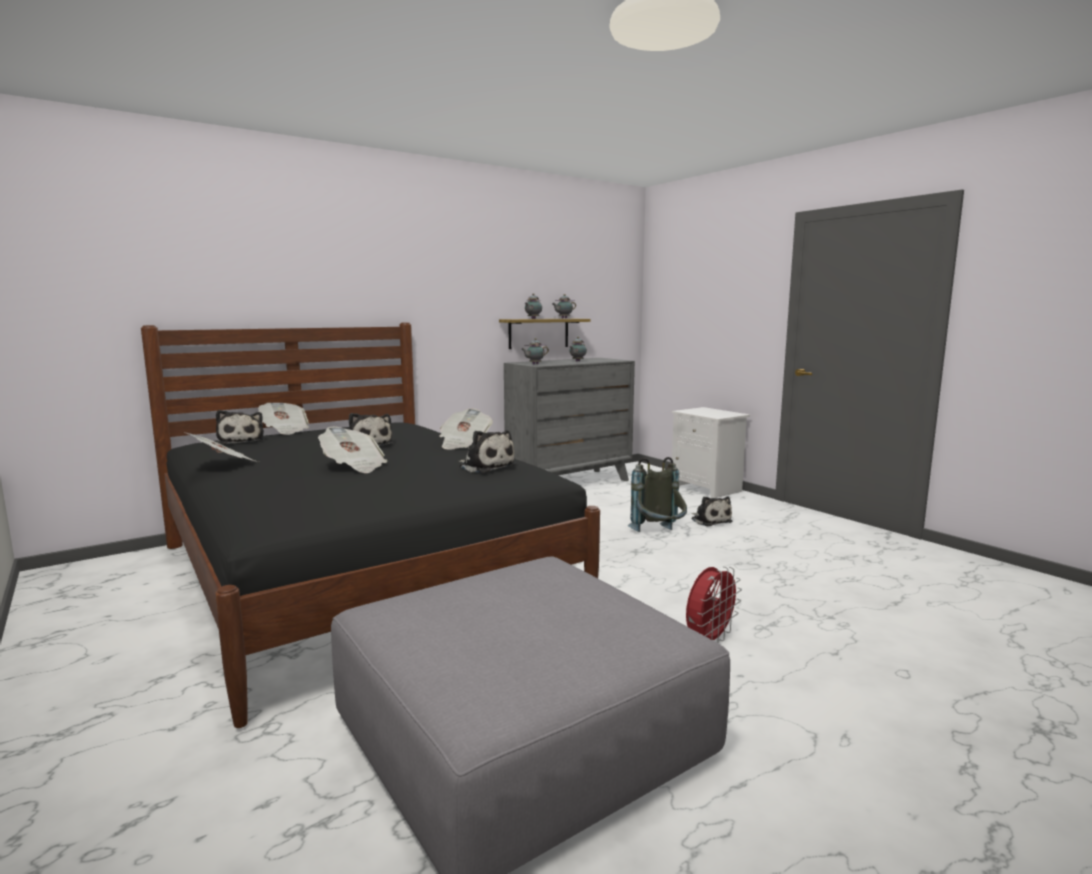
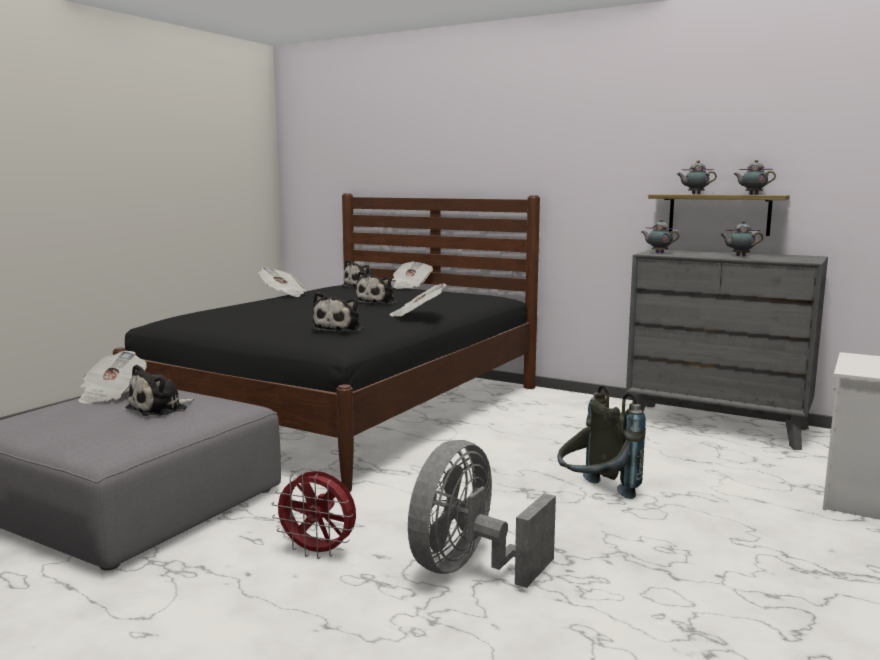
camera: 65 degrees right, 0 degrees up
newspaper [318,426,387,473] -> newspaper moved to [78,351,147,404]
plush toy [691,496,733,526] -> plush toy moved to [125,364,194,416]
none -> grey fan [408,440,556,588]

